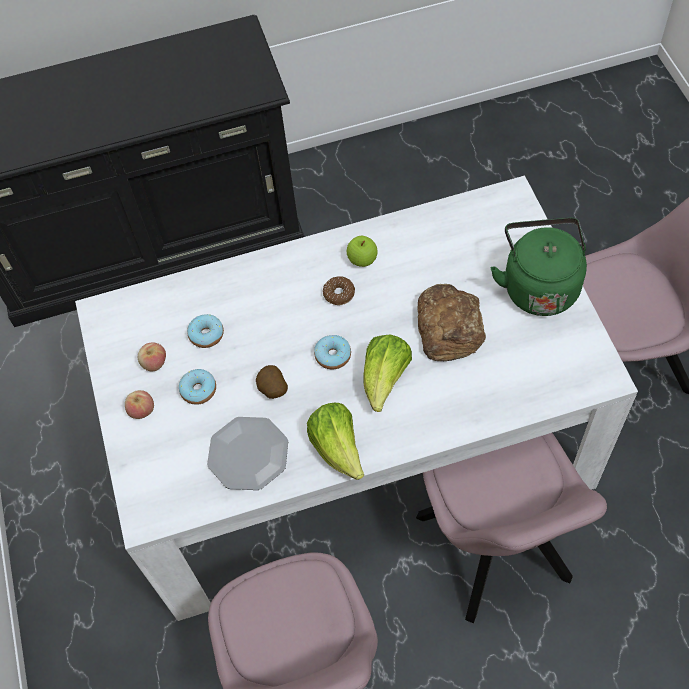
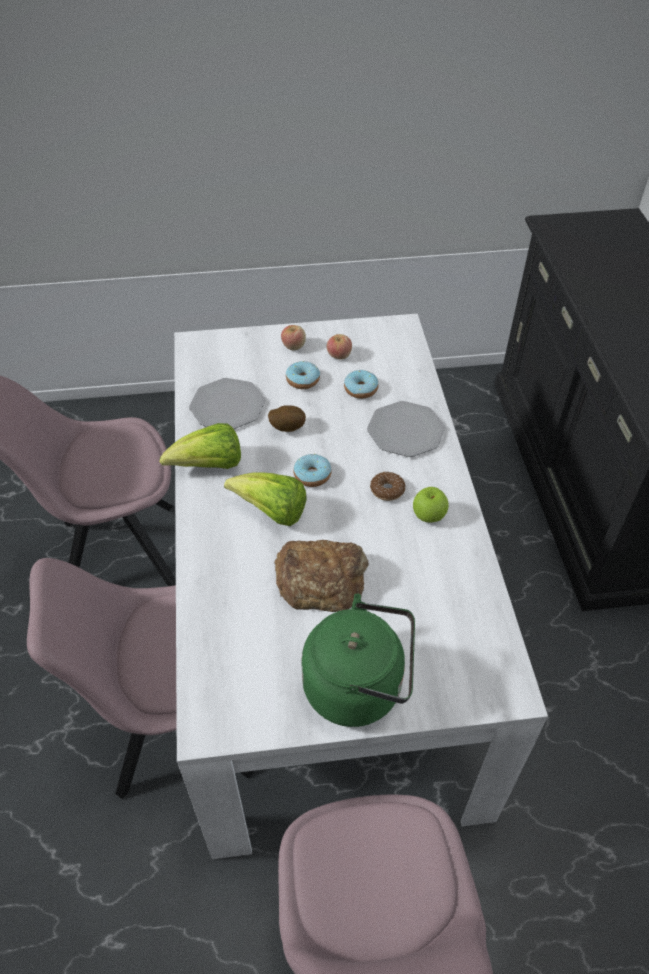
camera: 95 degrees right, 10 degrees down
none -> plate [367,401,445,457]

